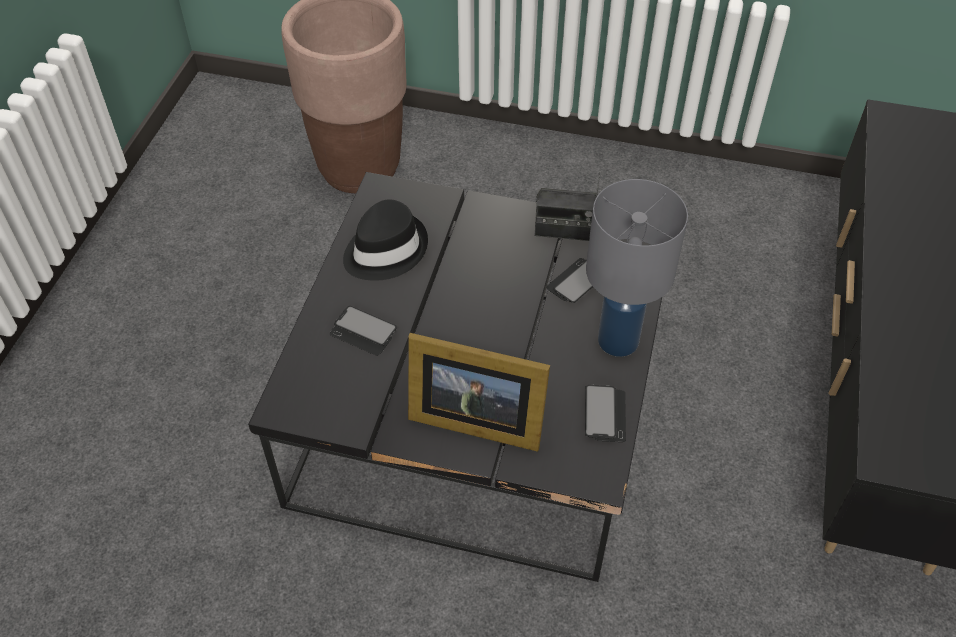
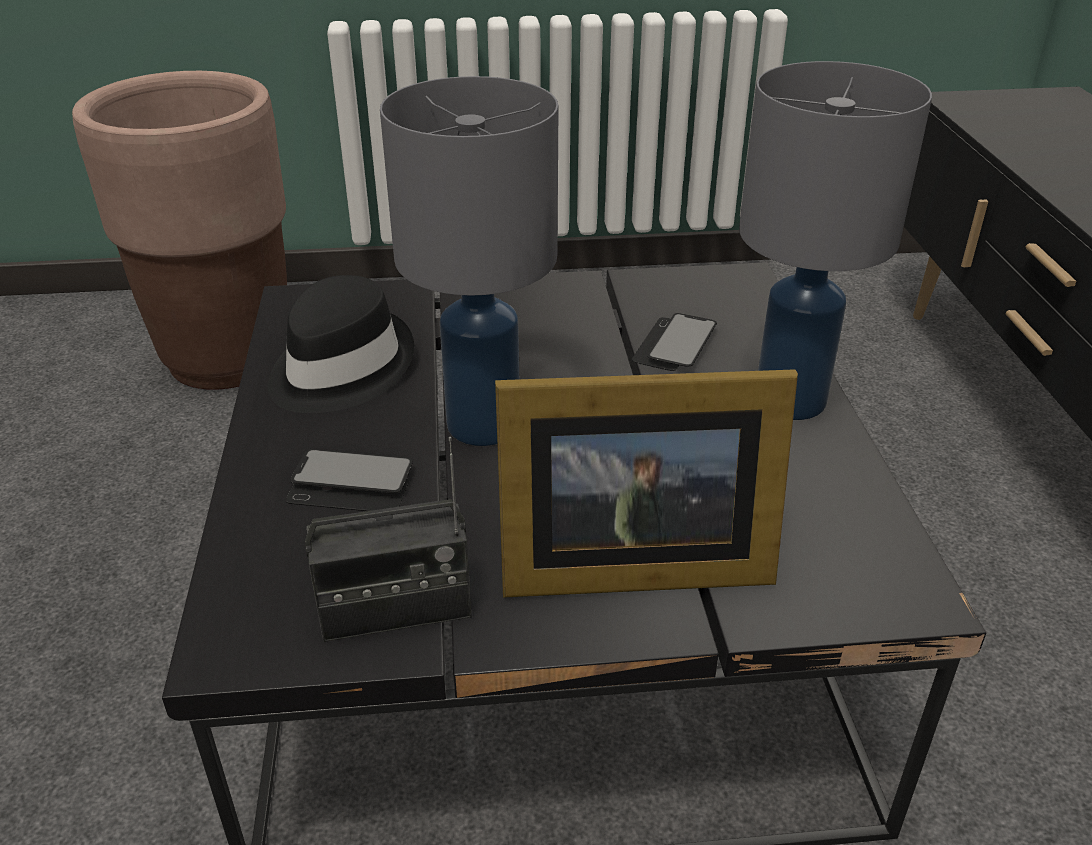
camera: 20 degrees left, 15 degrees down
radio [535,171,600,241] -> radio moved to [305,436,472,642]
phone [585,385,626,442] -> none
none -> grey table lamp [380,76,558,446]

